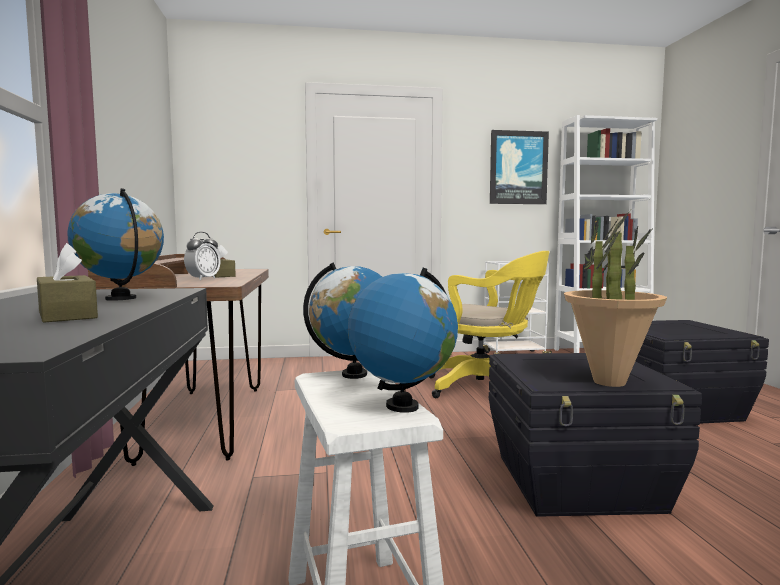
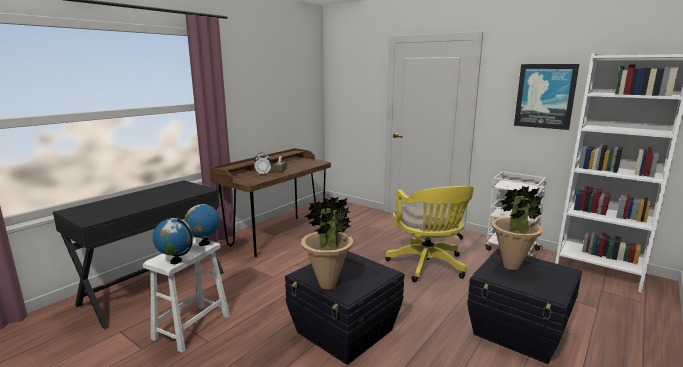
camera: 45 degrees right, 10 degrees up
brown tissue box [37,243,98,323] -> none
globe [67,188,164,301] -> none
none -> potted plant [491,186,543,270]

